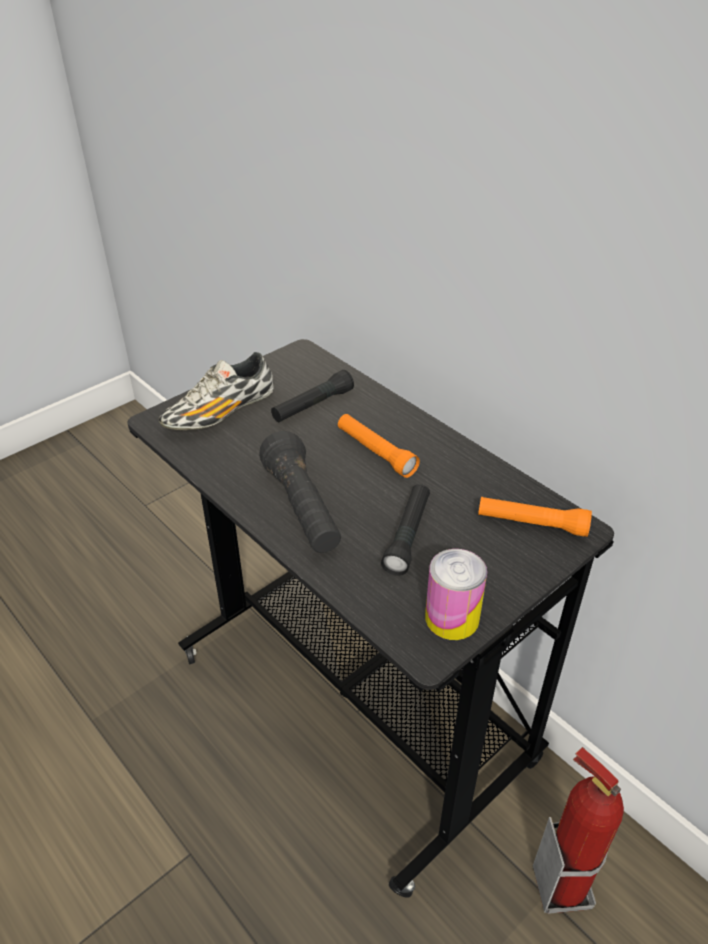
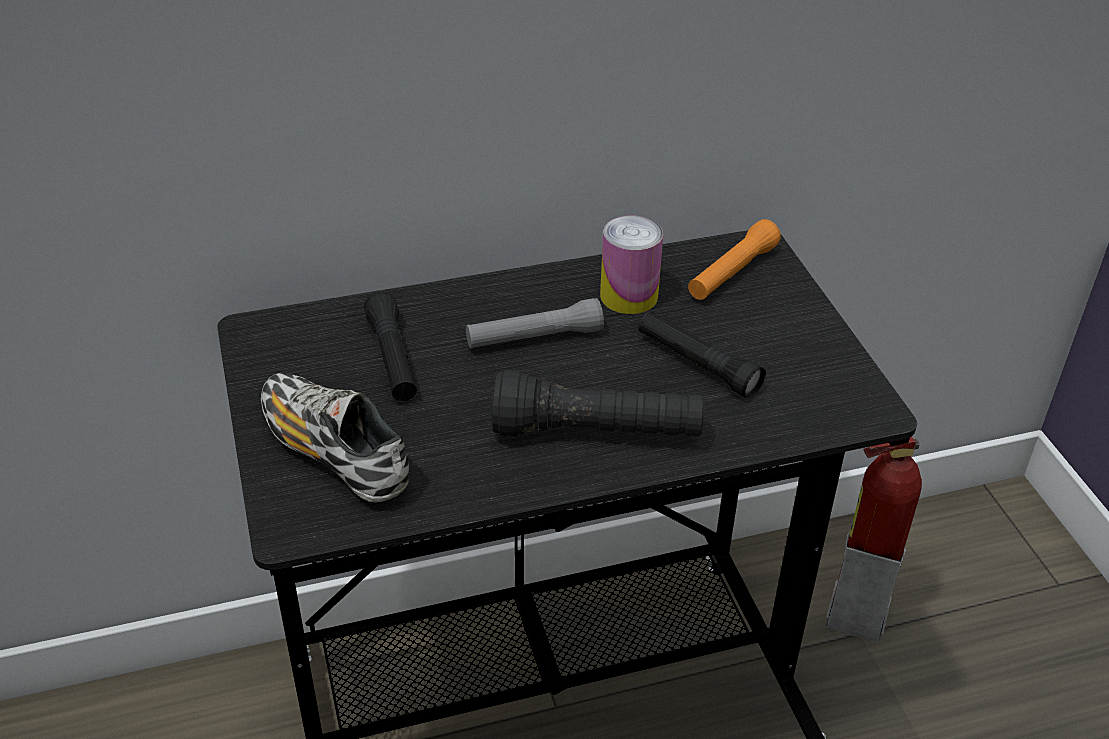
camera: 65 degrees left, 0 degrees up
shoe [158,352,274,430] -> shoe turned 150 degrees clockwise [261,373,409,502]
orange flashlight [338,414,420,478] -> grey flashlight [466,298,604,349]
can [425,549,487,640] -> can moved to [600,216,663,314]

